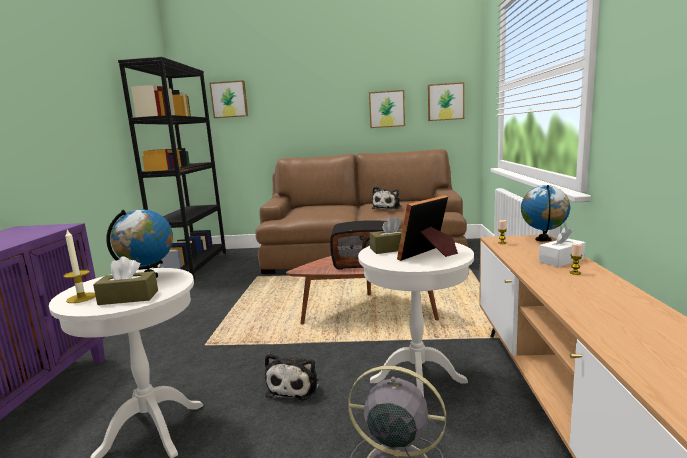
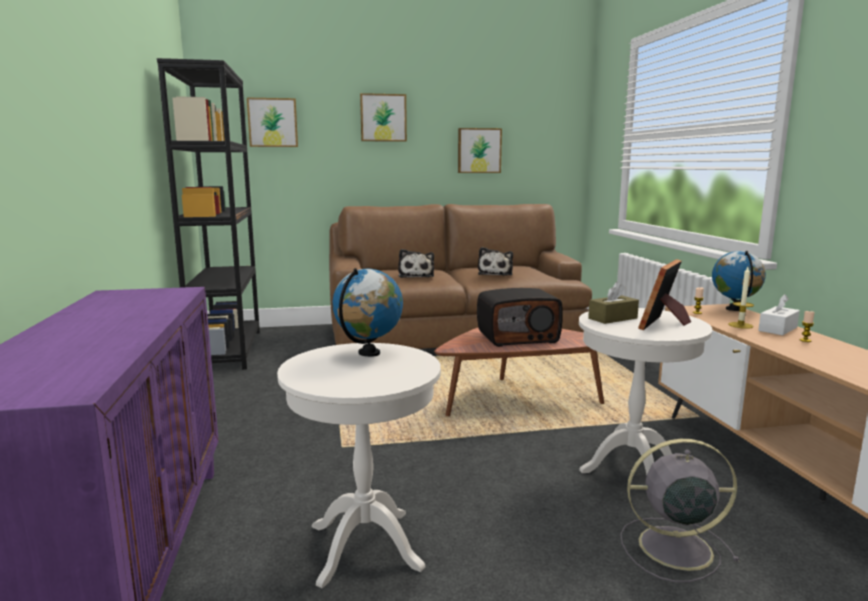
camera: 15 degrees left, 0 degrees up
candle [63,229,96,303] -> candle moved to [728,267,754,329]
brown tissue box [93,257,158,305] -> none
plush toy [265,353,319,401] -> plush toy moved to [398,249,434,278]
picture [428,82,465,121] -> picture moved to [360,93,407,142]

